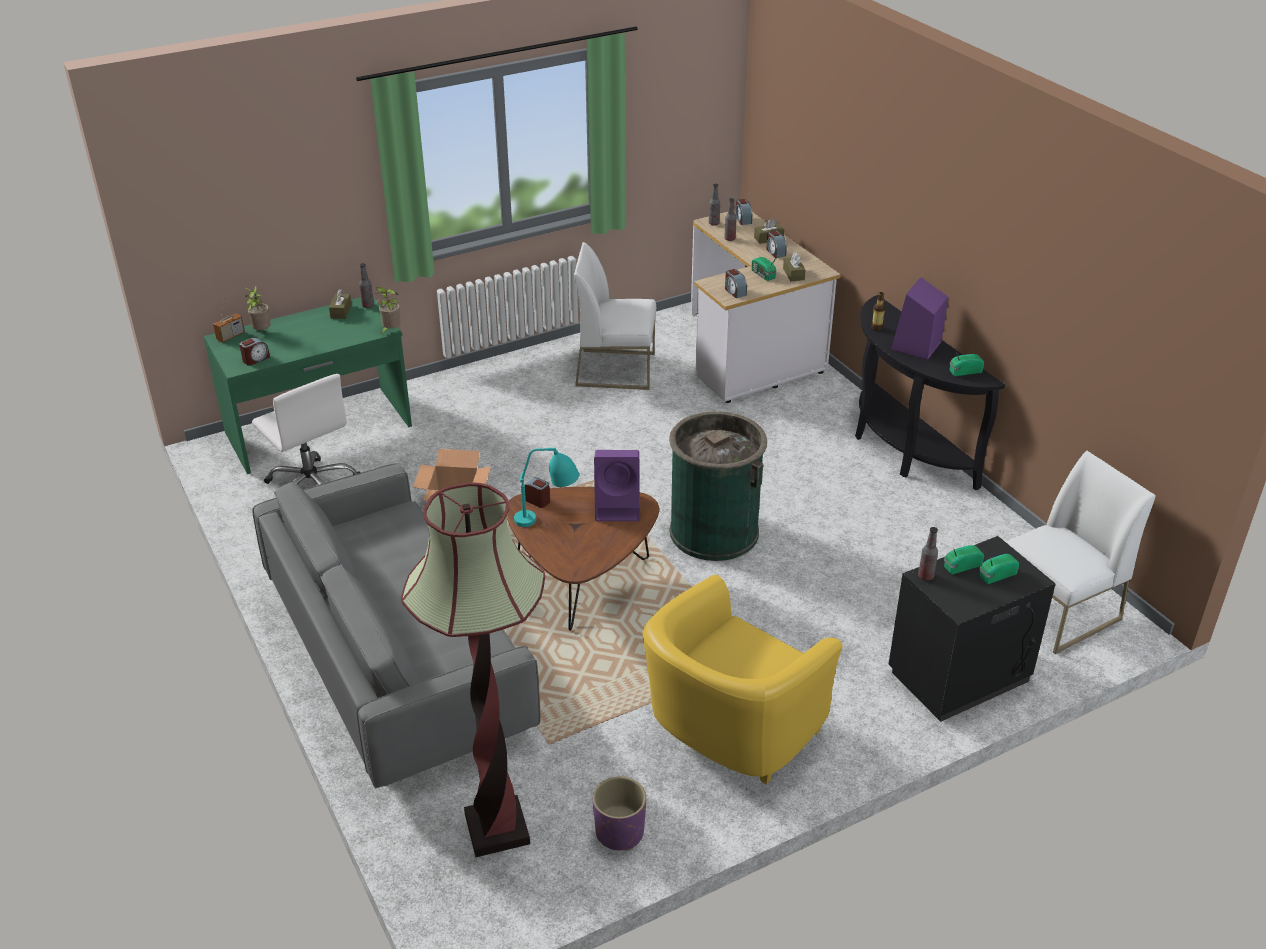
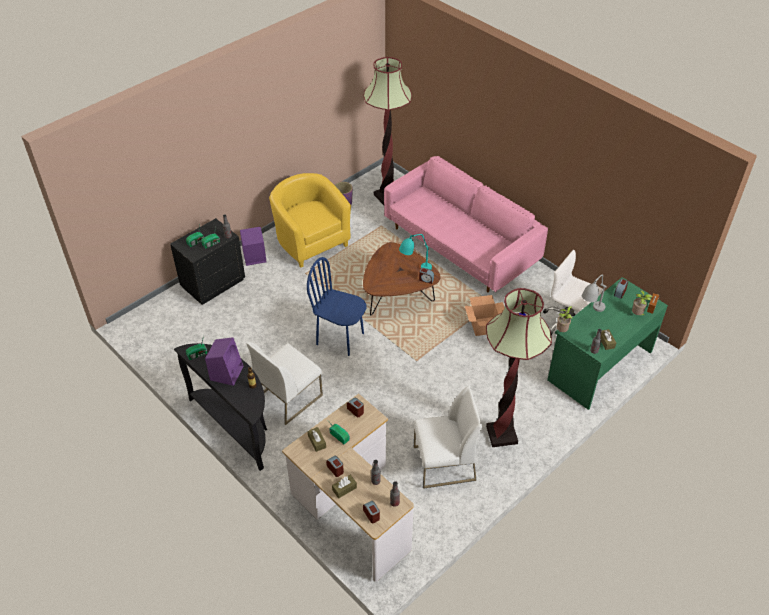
camera: 165 degrees right, 10 degrees up
grey sofa [252,463,540,788] -> pink sofa [384,156,548,292]
purple speaker [594,450,639,521] -> purple speaker moved to [240,227,267,266]
yellow armchair [642,575,843,785] -> yellow armchair turned 60 degrees counterclockwise [269,173,351,268]
green trash can [669,411,767,561] -> blue chair [307,257,367,356]
white chair [1006,451,1156,654] -> white chair moved to [246,342,323,425]
none -> floor lamp [486,288,552,447]
none -> grey table lamp [582,274,607,312]

